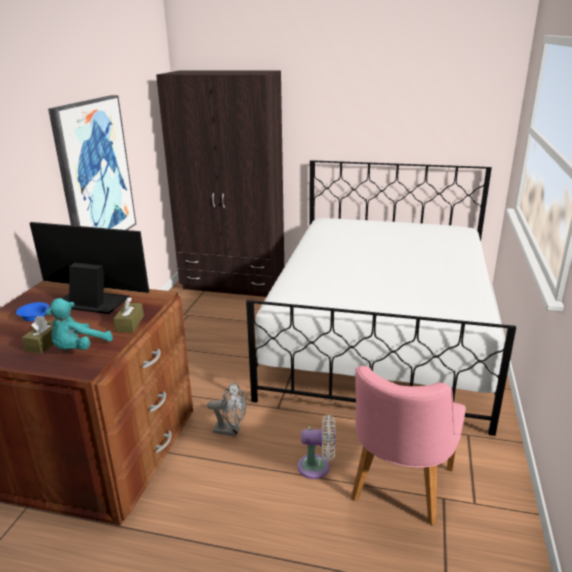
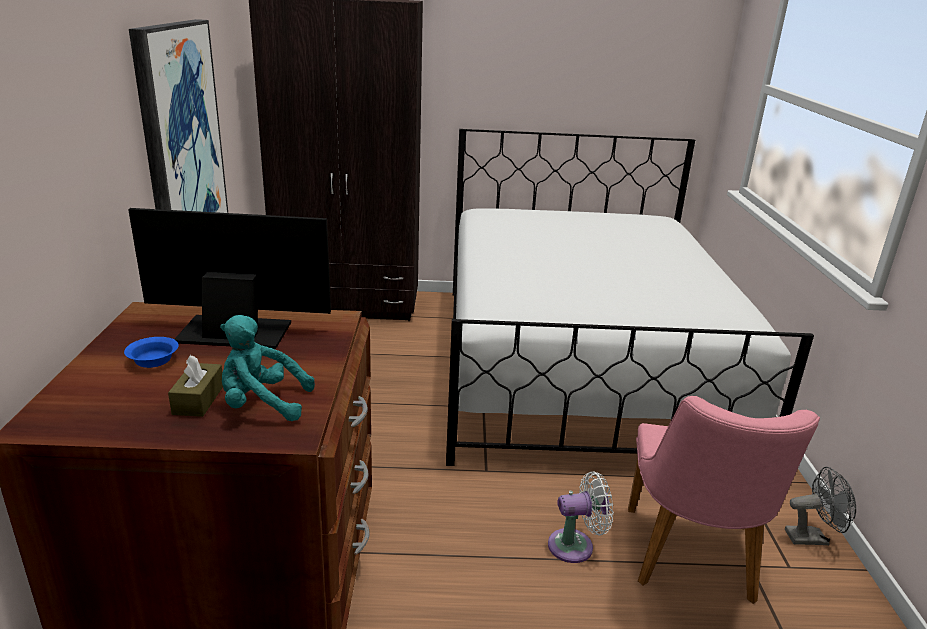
camera: 15 degrees left, 0 degrees up
turquoise plush toy [46,298,113,350] -> turquoise plush toy turned 75 degrees clockwise [220,315,315,421]
brown tissue box [113,297,144,332] -> none
grey fan [207,383,246,436] -> grey fan moved to [785,467,856,545]

